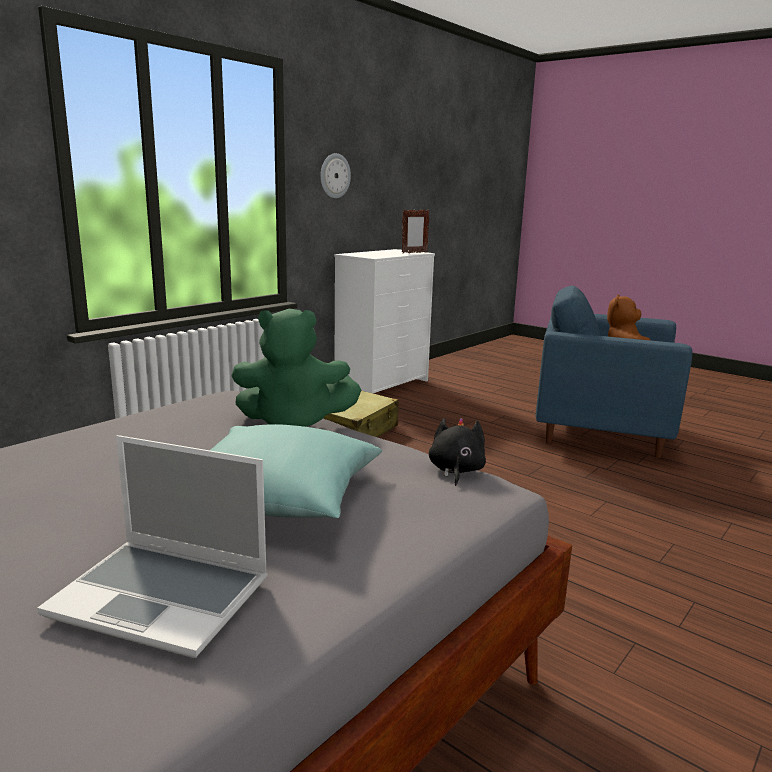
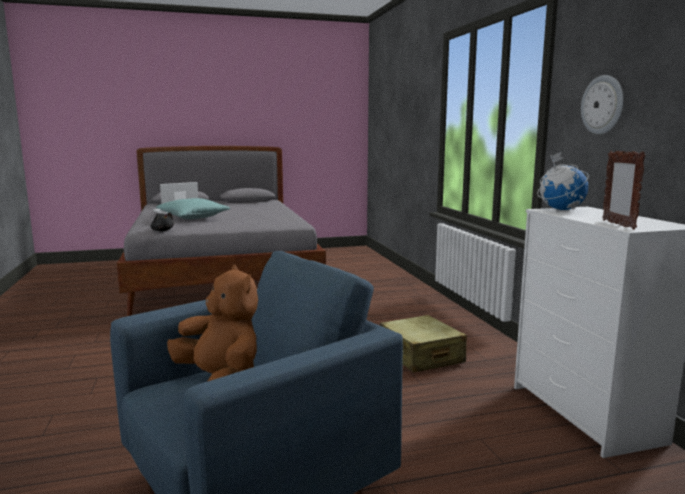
camera: 125 degrees right, 5 degrees down
green plush toy [231,309,361,427] -> none
none -> globe [537,152,588,210]

